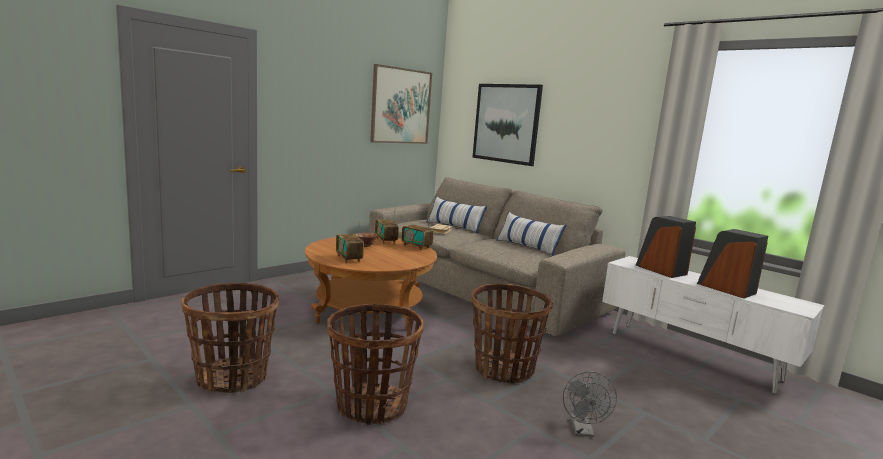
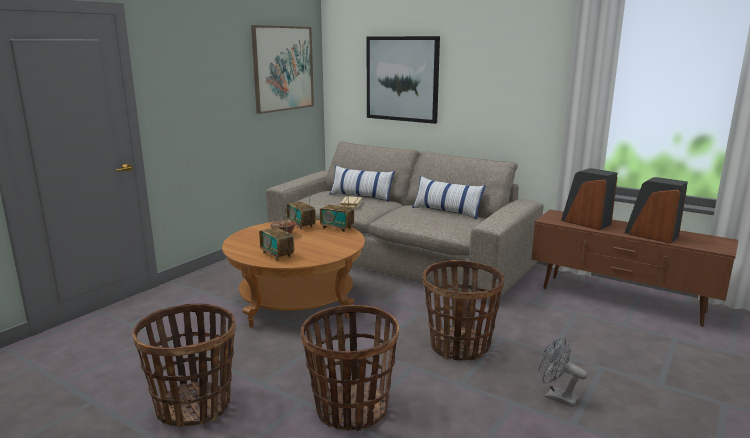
camera: 10 degrees left, 5 degrees up
grey fan [563,371,617,437] -> grey fan turned 135 degrees clockwise [539,338,587,407]
white tv stand [602,256,825,394] -> brown tv stand [531,210,738,327]

